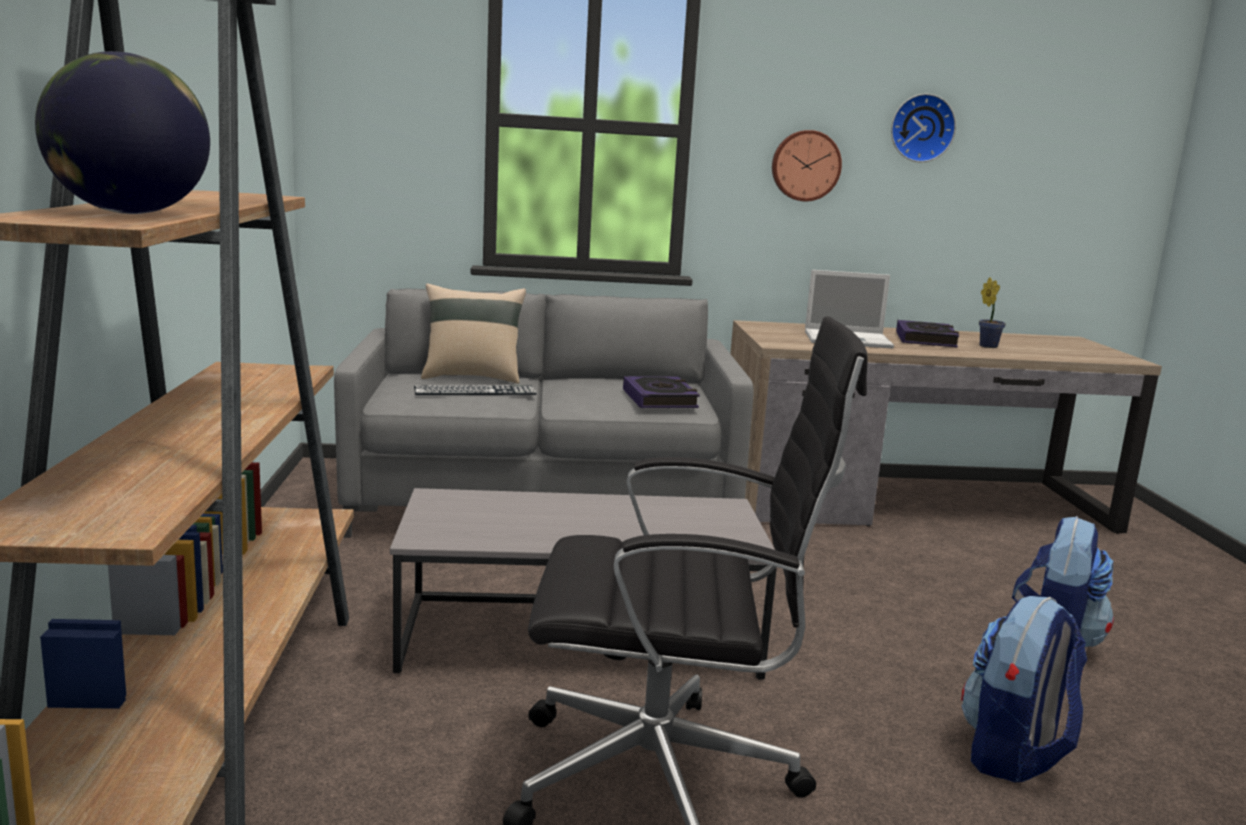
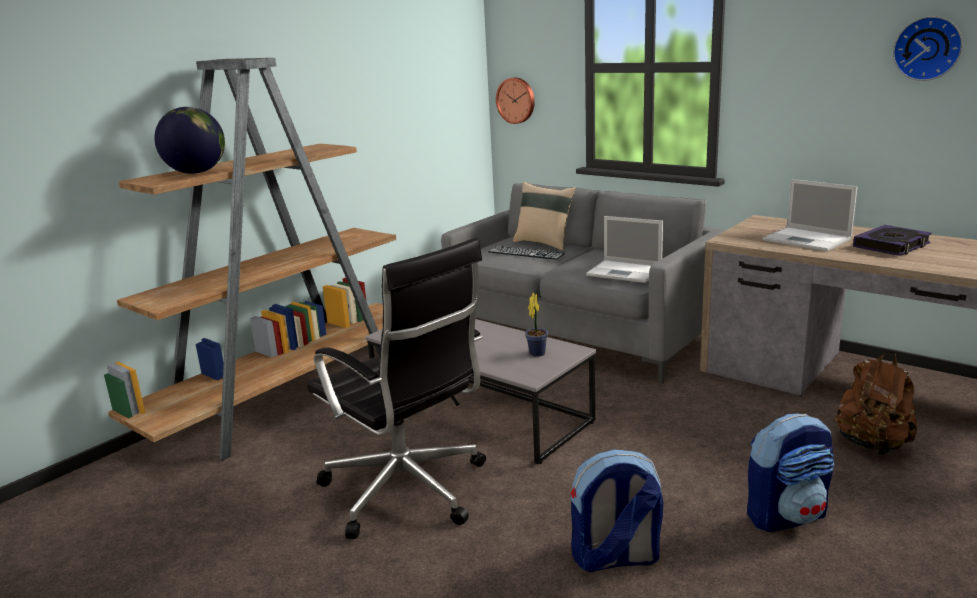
camera: 45 degrees right, 5 degrees up
book [623,376,700,408] -> laptop [586,216,663,283]
wall clock [772,130,842,201] -> wall clock moved to [496,78,535,124]
potted plant [979,277,1006,348] -> potted plant moved to [525,292,548,357]
none -> brown backpack [834,352,917,455]

